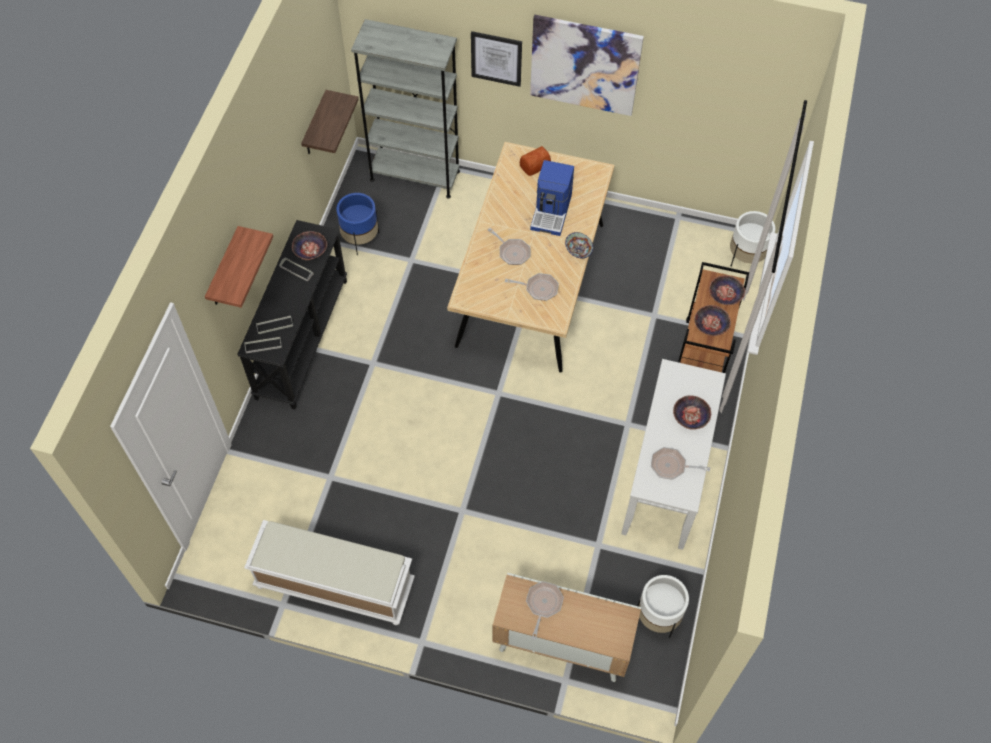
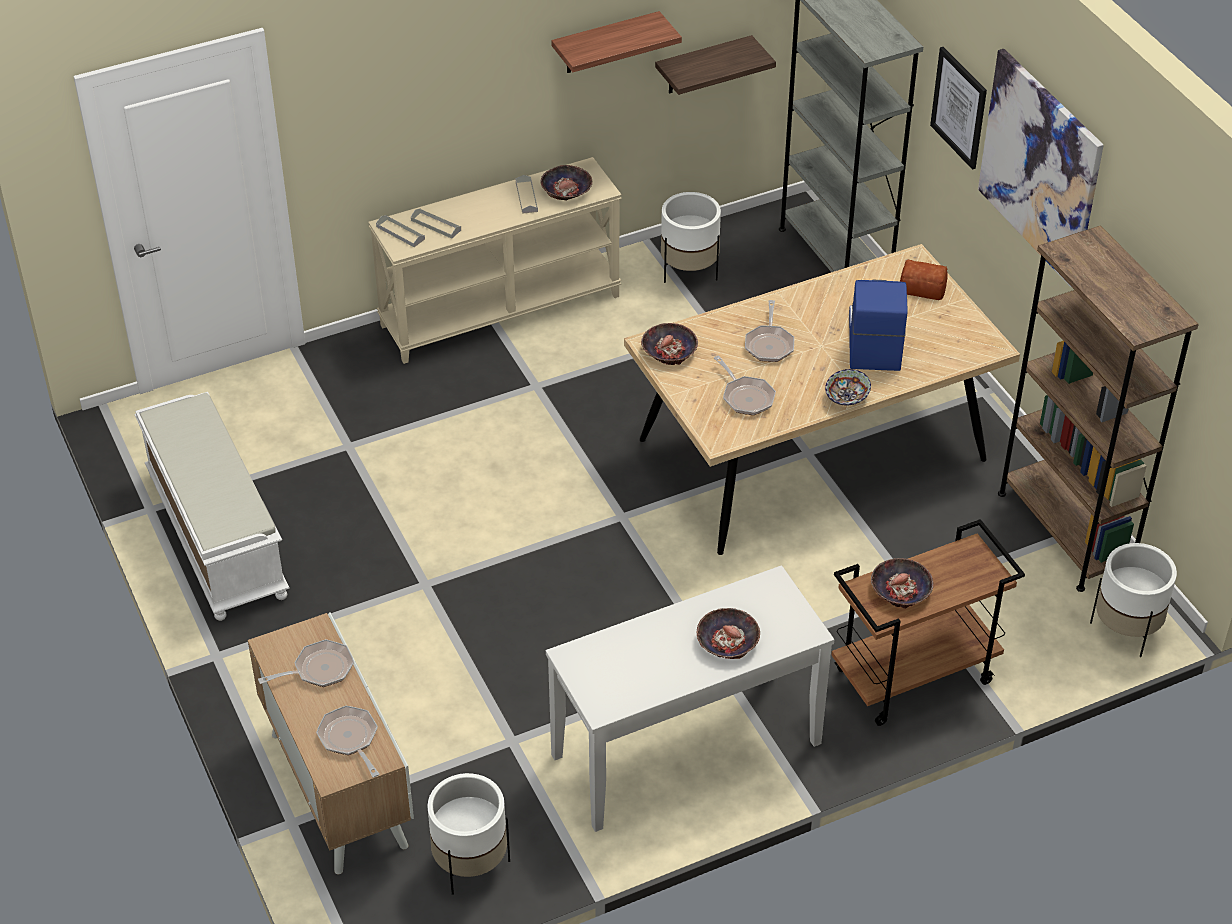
camera: 50 degrees right, 15 degrees down
shelf [205,226,273,308] -> shelf moved to [551,11,682,73]
black console table [237,220,347,409] -> beige console table [368,157,622,364]
blue planter [336,193,379,255] -> white planter [661,192,721,283]
coffee machine [530,160,574,236] -> coffee machine turned 120 degrees clockwise [849,280,908,371]
frying pan [651,447,710,480] -> frying pan moved to [316,706,379,777]
bowl [709,275,745,305] -> bowl moved to [641,323,698,365]
none -> brown bookcase [998,225,1199,592]

